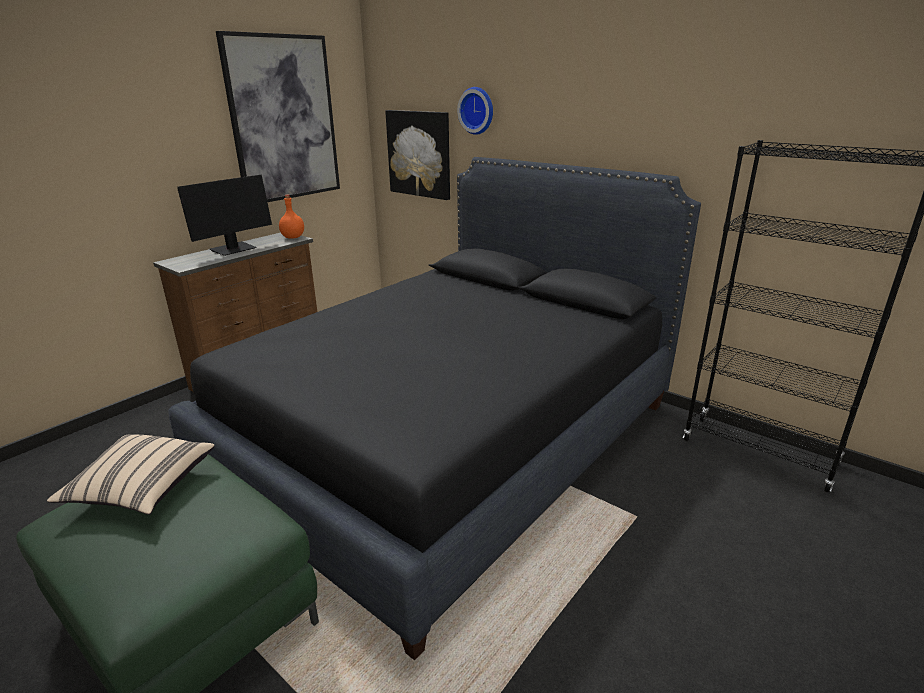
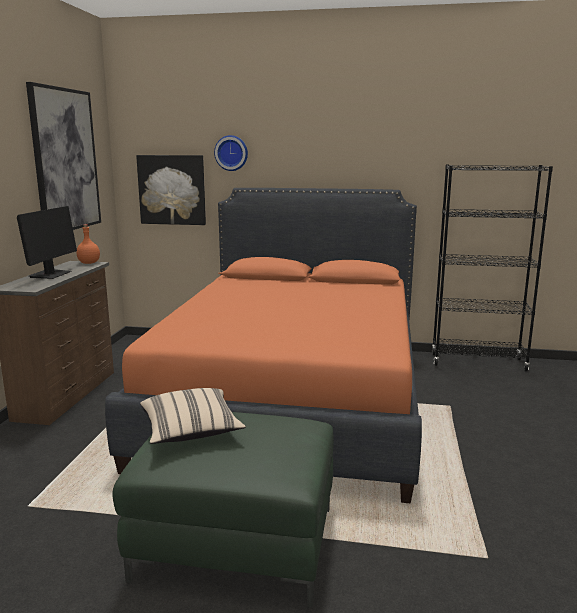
camera: 30 degrees left, 10 degrees down
black bed [168,157,701,661] -> orange bed [105,188,422,504]

